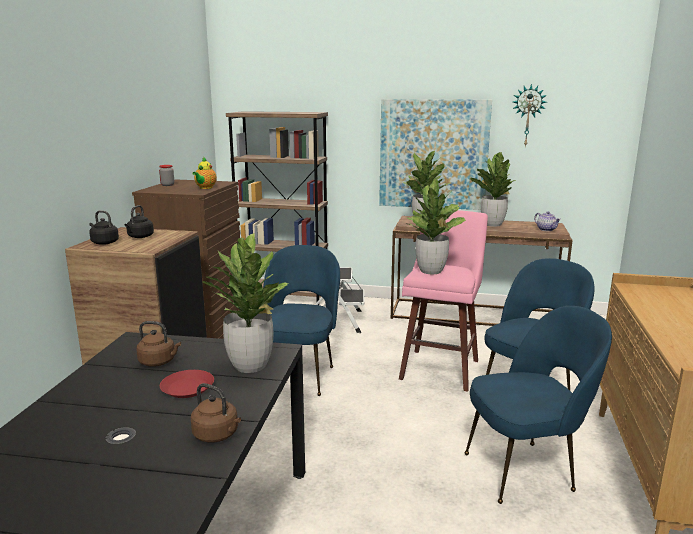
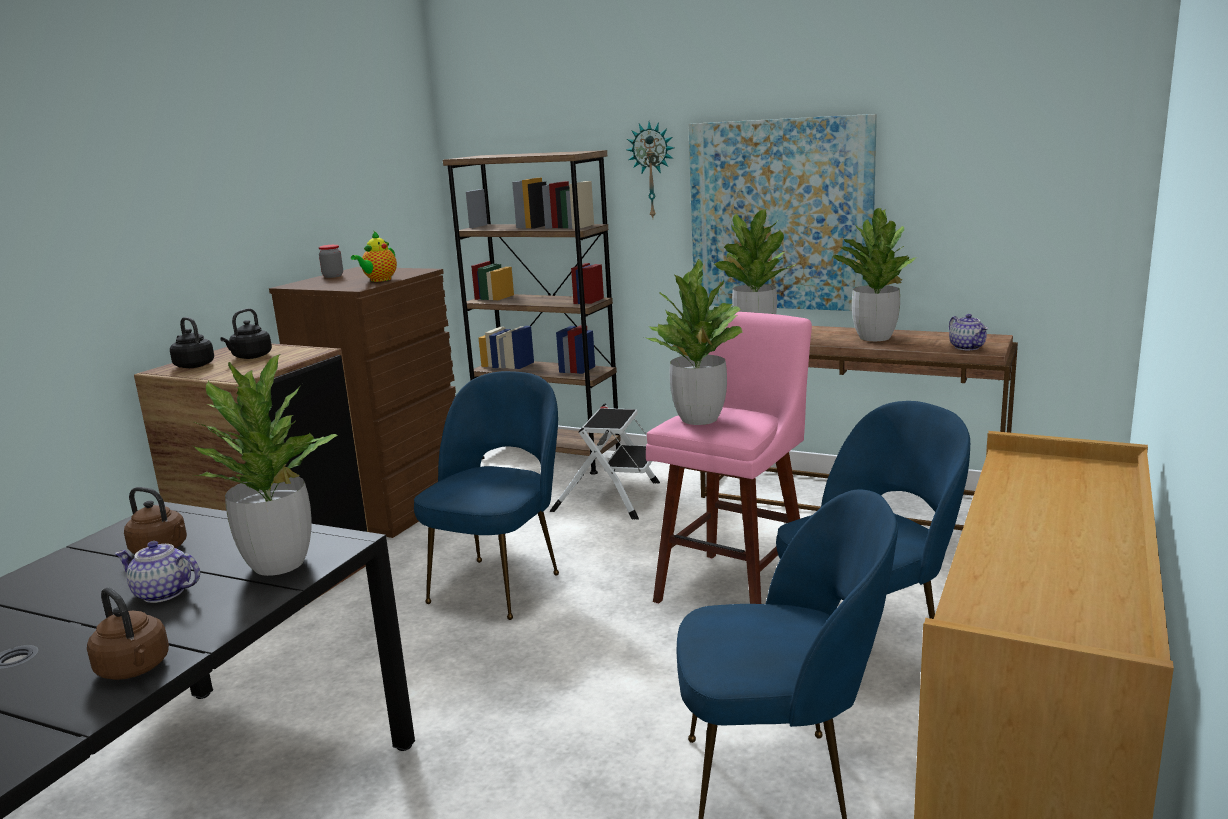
camera: 15 degrees right, 0 degrees up
red plate [160,370,214,398] -> teapot [115,541,200,603]
wall clock [513,84,547,147] -> wall clock moved to [626,122,674,218]

